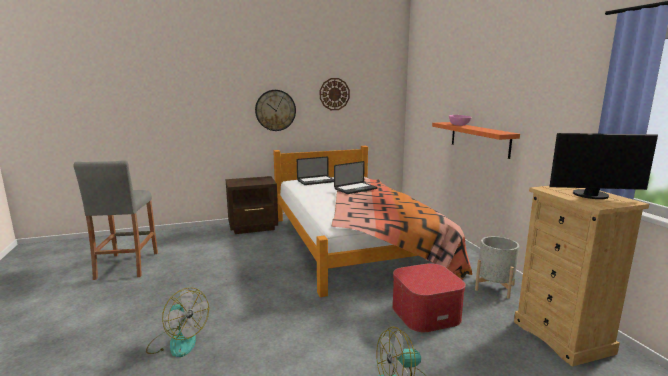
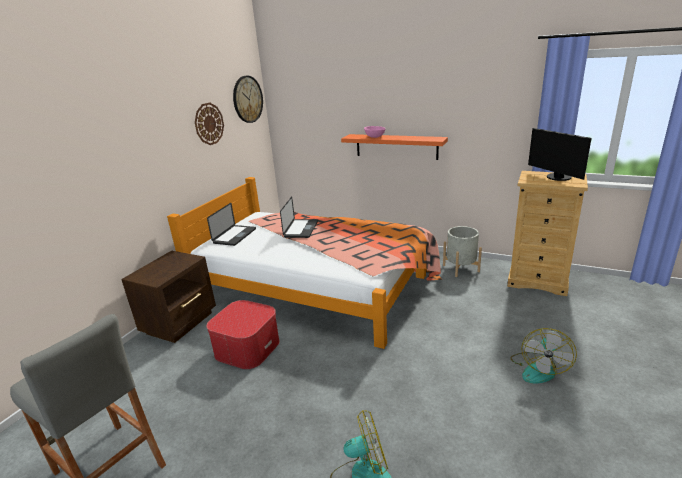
camera: 45 degrees left, 10 degrees up
wall clock [255,90,296,131] -> wall clock moved to [233,76,263,123]
ottoman [392,263,466,332] -> ottoman moved to [207,300,280,369]
monitor [549,133,658,199] -> monitor turned 105 degrees clockwise [528,128,592,181]

